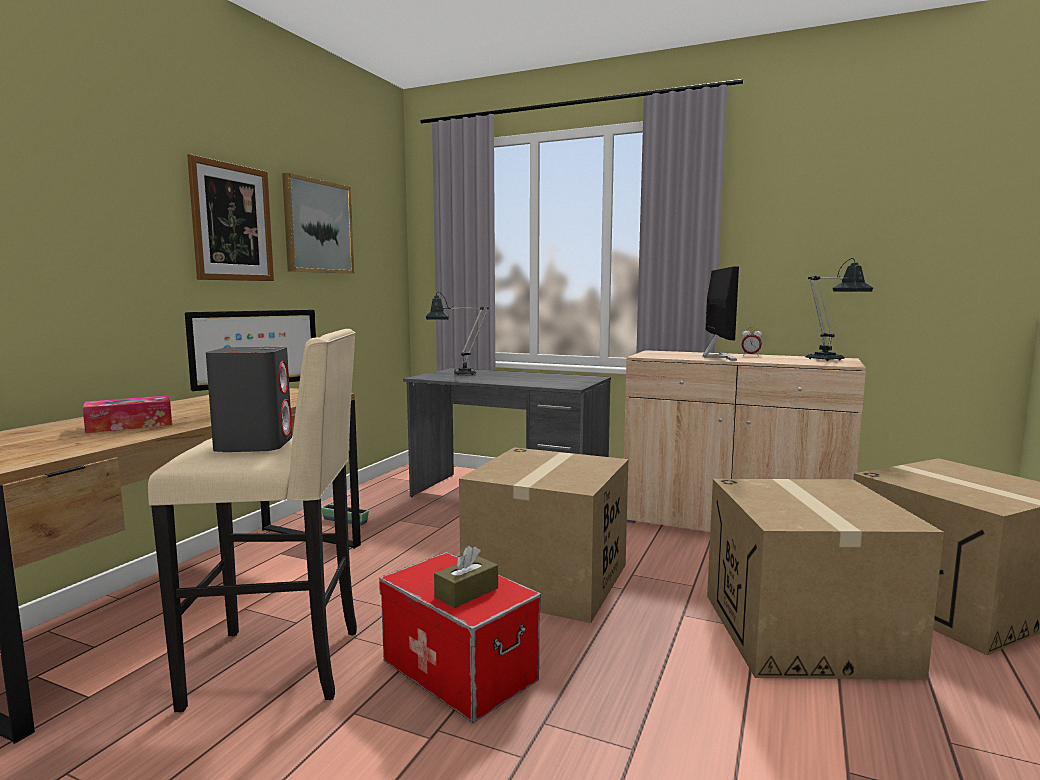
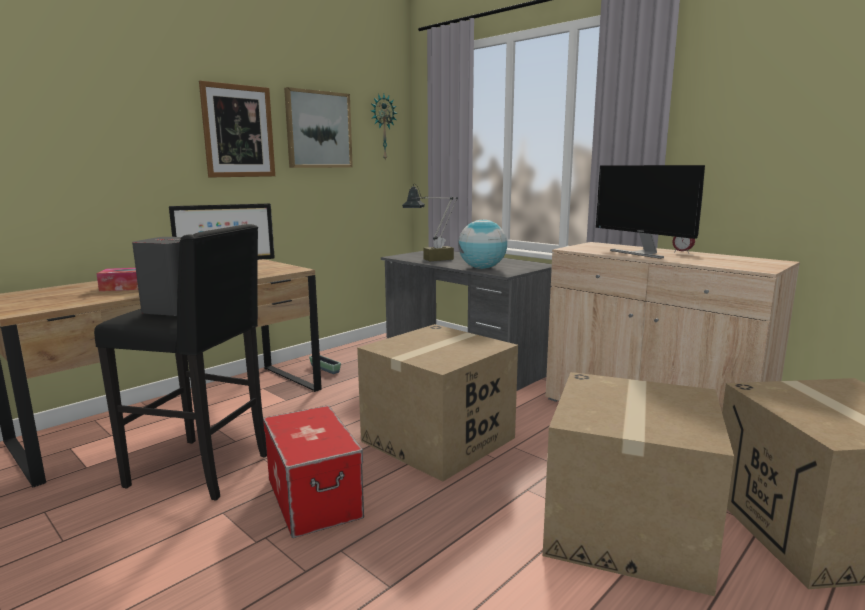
camera: 20 degrees right, 5 degrees up
beige stool [148,329,357,712] -> black stool [94,224,267,501]
brown tissue box [434,546,498,608] -> brown tissue box moved to [423,236,454,261]
monitor [703,266,739,361] -> monitor turned 120 degrees clockwise [596,165,705,259]
table lamp [805,258,873,361] -> none
none -> wall clock [371,94,397,161]
none -> globe [458,220,507,269]

